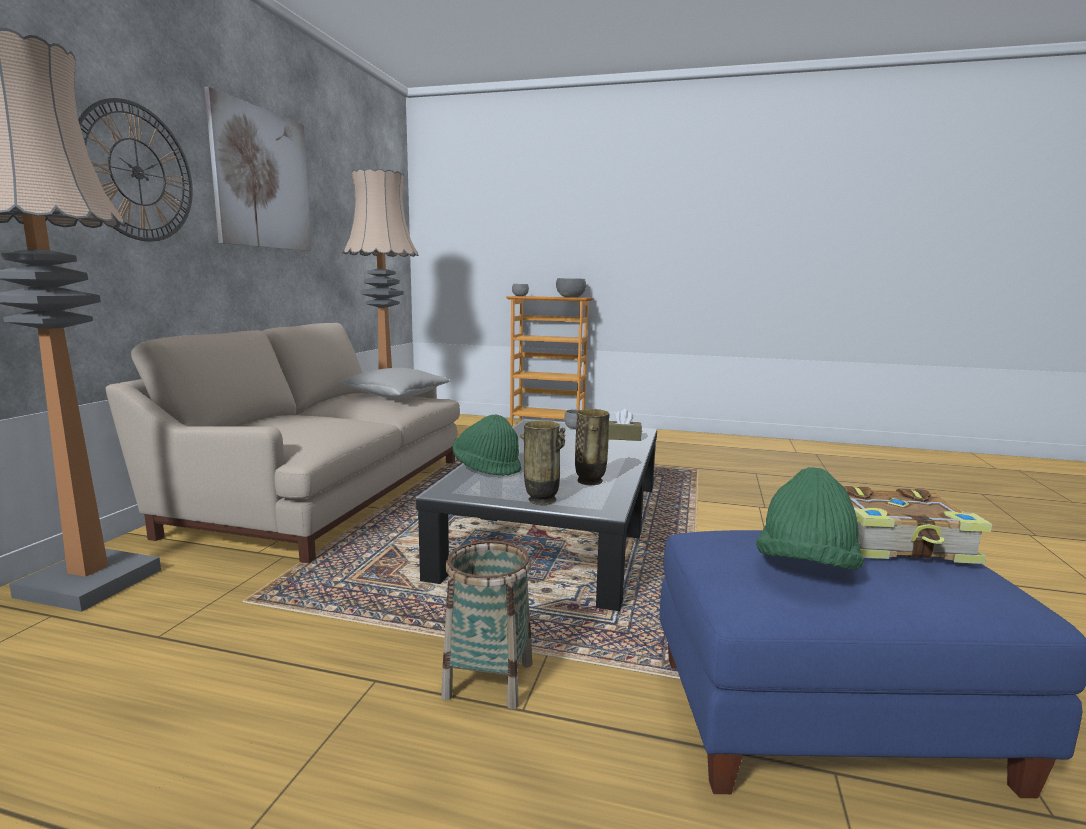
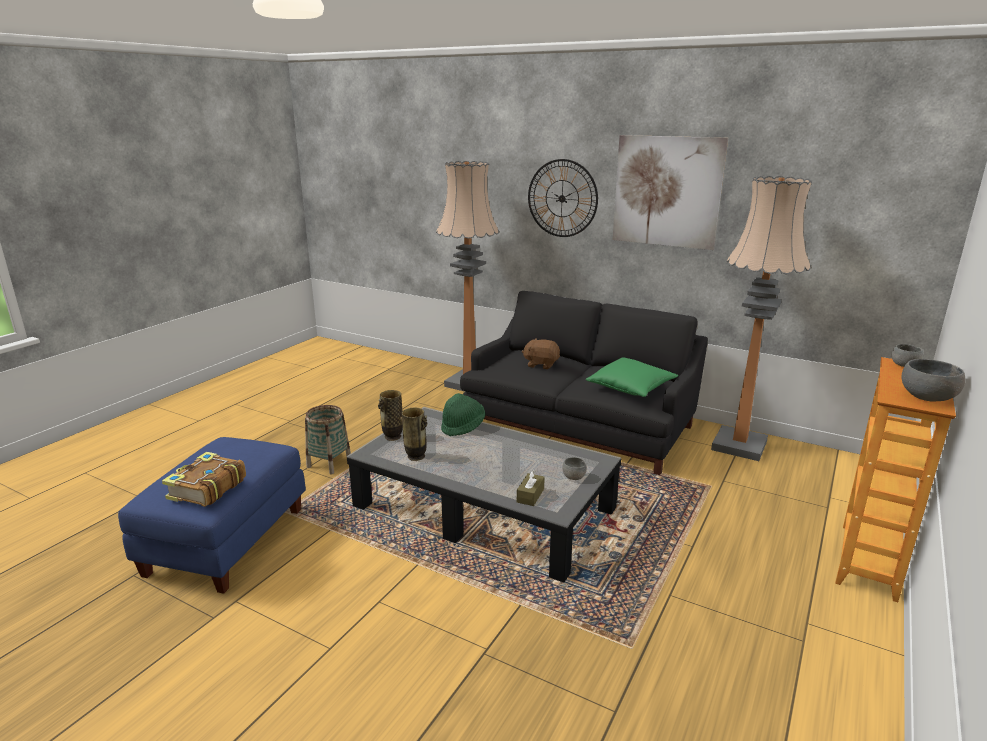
camera: 105 degrees right, 10 degrees up
beige sofa [106,323,460,563] -> black sofa [460,291,708,475]
grey pillow [339,368,450,399] -> green pillow [586,357,678,397]
green hat [756,467,864,570] -> none
none -> brown plush toy [522,339,560,369]

